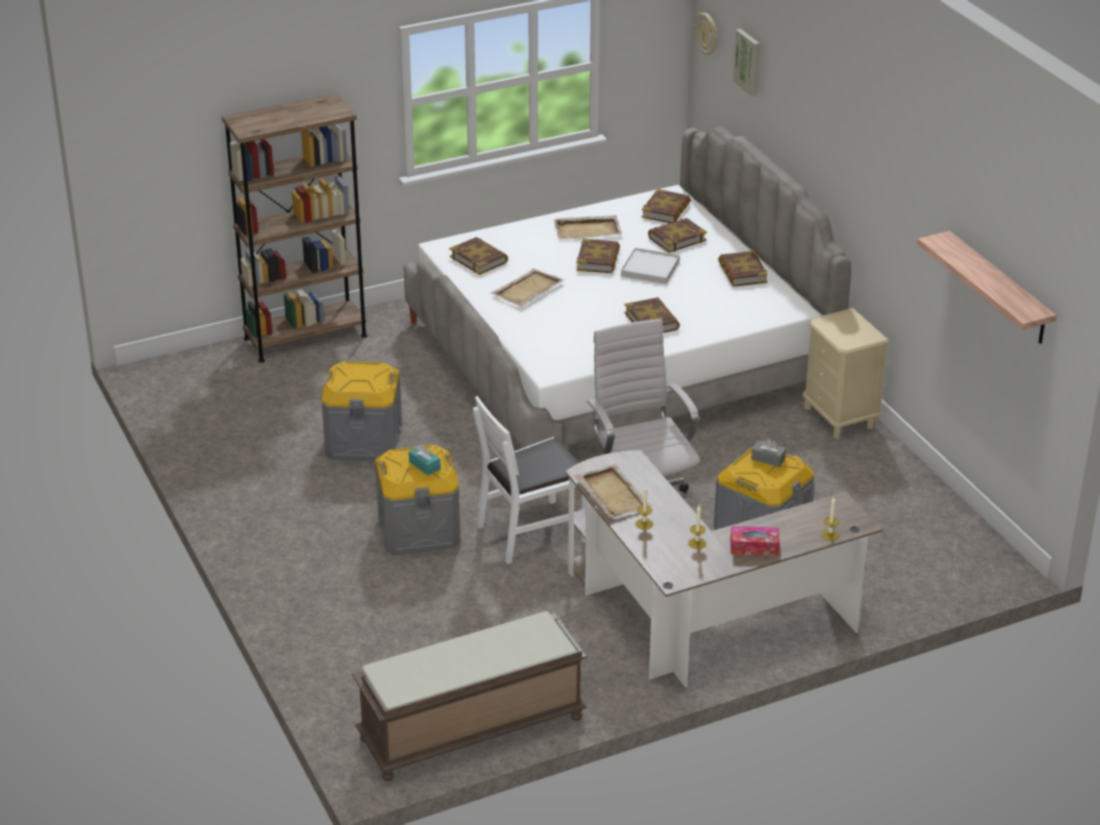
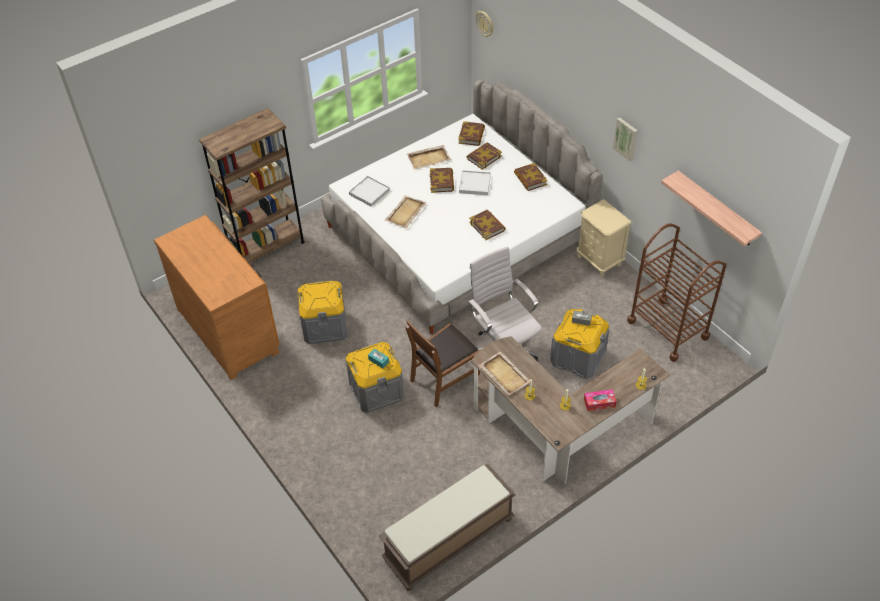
camera: 10 degrees left, 15 degrees up
book [449,237,508,275] -> white tray [349,176,390,207]
white chair [473,396,586,564] -> brown chair [406,320,480,407]
picture [733,29,760,96] -> picture moved to [613,117,638,162]
none -> brown dresser [154,215,279,380]
none -> brown cart [627,223,727,362]

